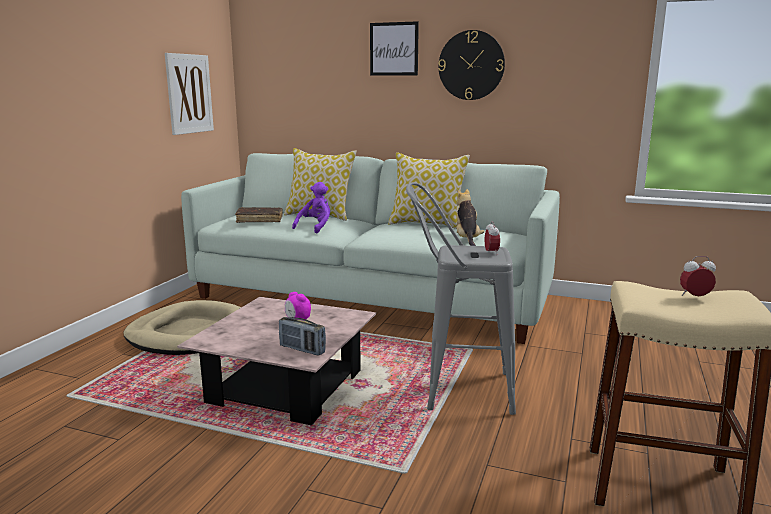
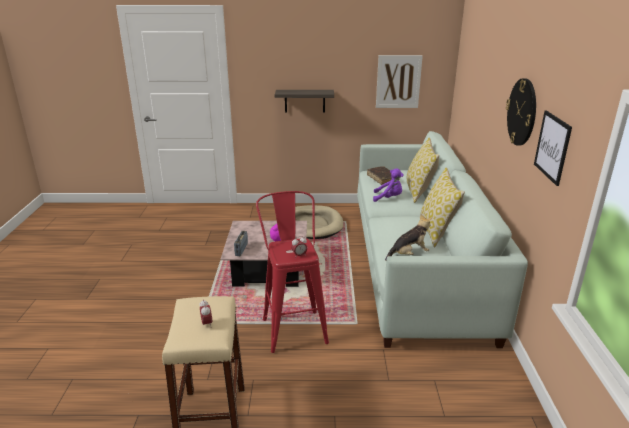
camera: 70 degrees right, 10 degrees up
picture [370,21,419,76] -> picture moved to [534,110,572,186]
grey stool [406,182,516,415] -> red stool [256,191,329,353]
none -> shelf [275,90,334,112]

